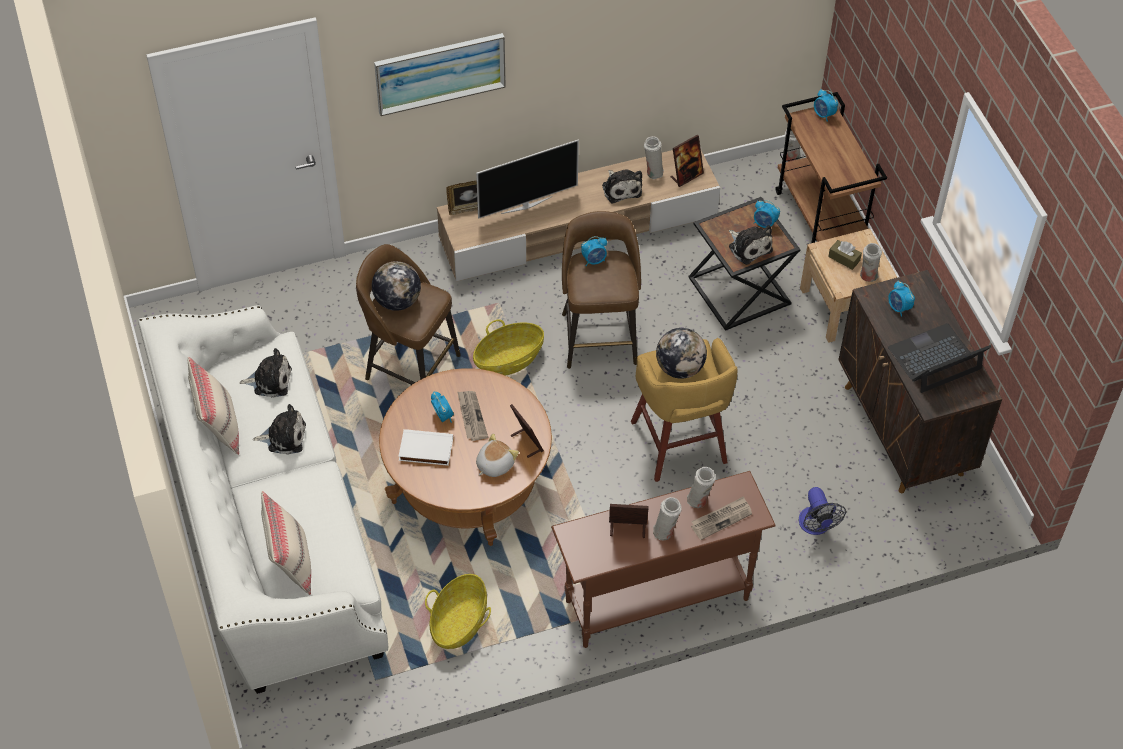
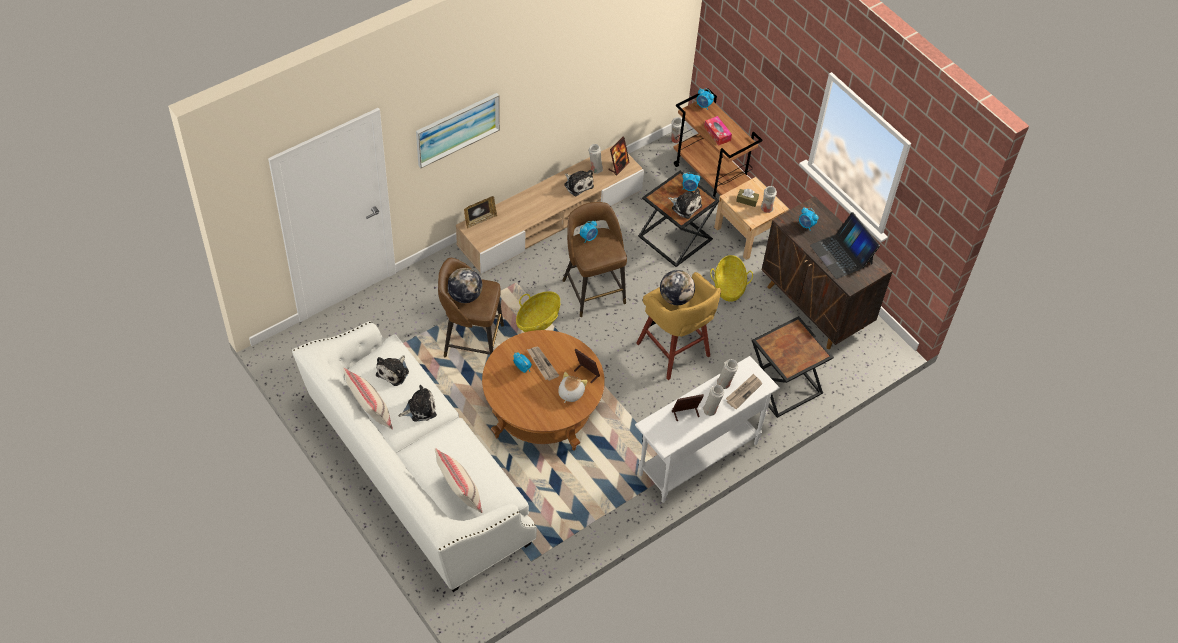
camera: 20 degrees left, 0 degrees up
plush toy [239,348,292,398] -> plush toy turned 135 degrees clockwise [376,355,409,386]
white book [398,429,453,466] -> none
basket [425,574,491,649] -> basket moved to [710,255,753,302]
television [476,140,579,219] -> none
brown console table [551,471,776,648] -> white console table [635,356,780,503]
fan [799,487,846,535] -> black side table [752,316,834,418]
laptop [888,323,991,393] -> laptop turned 75 degrees counterclockwise [810,212,880,279]
none -> tissue box [704,116,732,146]

